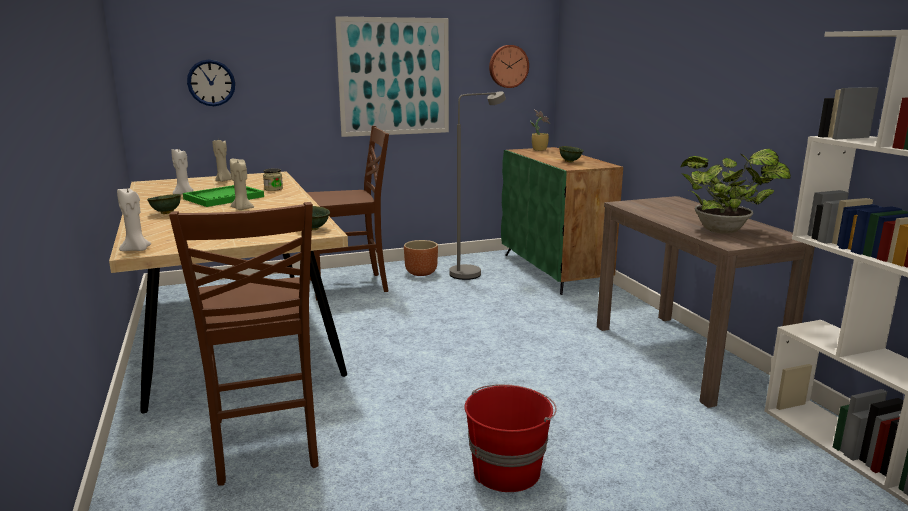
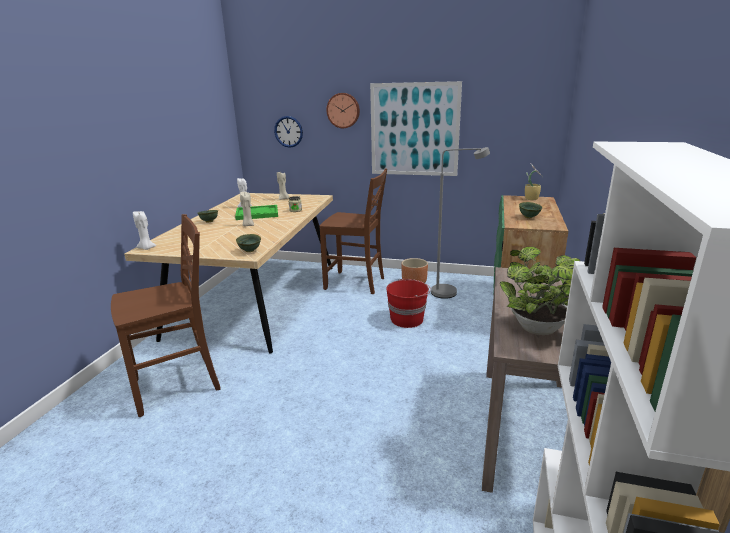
camera: 35 degrees right, 5 degrees up
brown chair [169,202,319,486] -> brown chair turned 135 degrees counterclockwise [111,214,221,417]
red bucket [465,384,557,492] -> red bucket moved to [386,279,431,328]
wall clock [489,45,529,88] -> wall clock moved to [326,93,360,128]

